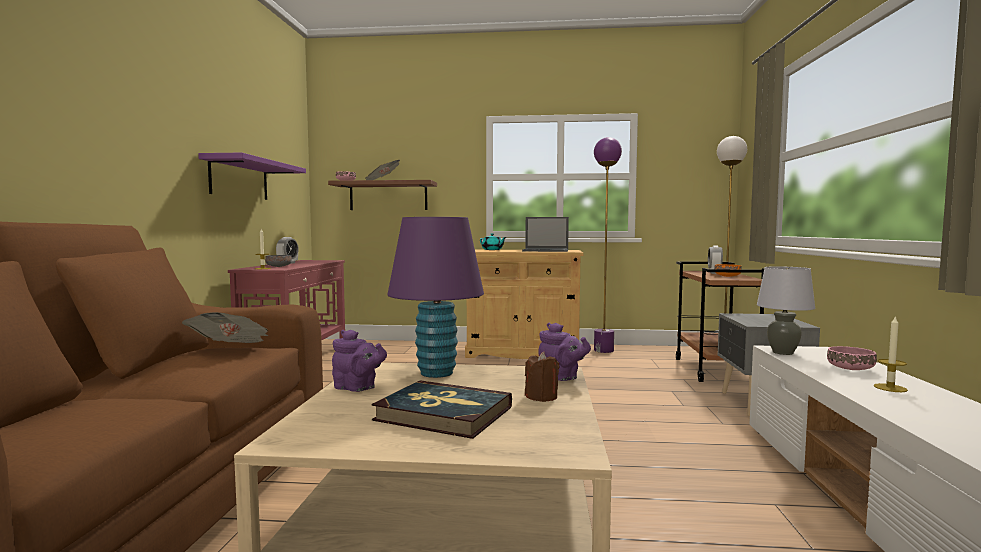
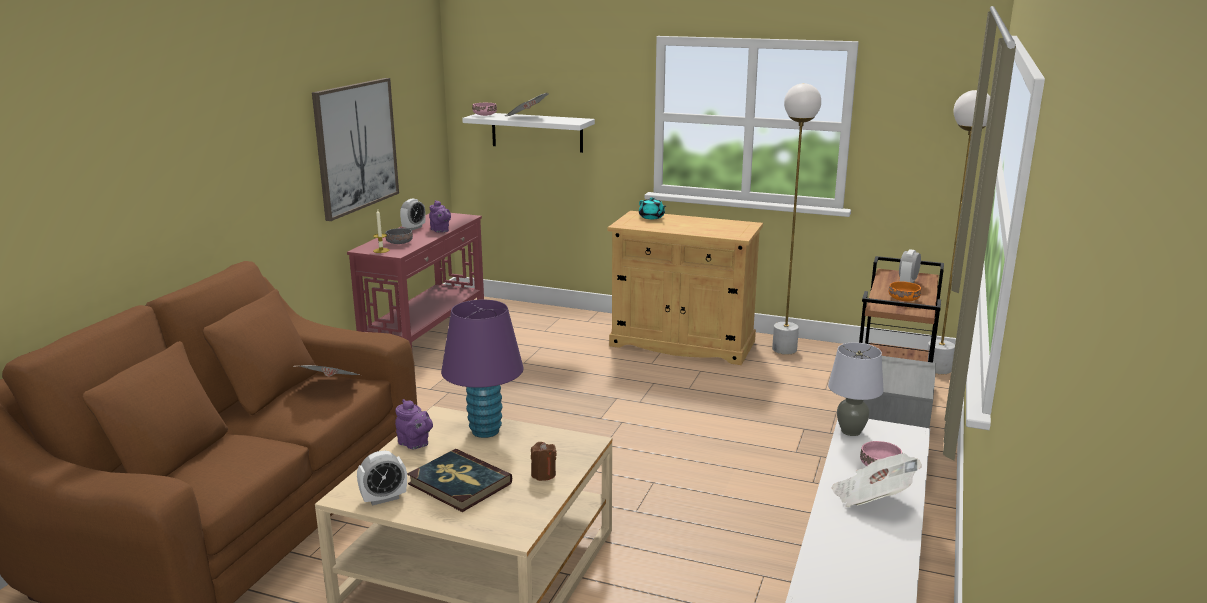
camera: 15 degrees right, 15 degrees up
purple shelf [198,153,306,200] -> picture [312,78,399,221]
brown shelf [328,180,437,210] -> white shelf [462,113,595,153]
laptop [522,217,569,252] -> none
purple teapot [538,323,591,381] -> purple teapot moved to [429,200,451,232]
purple floor lamp [594,137,622,353] -> white floor lamp [772,83,821,355]
candle [874,315,908,392] -> newspaper [832,453,922,507]
none -> alarm clock [357,451,407,506]

